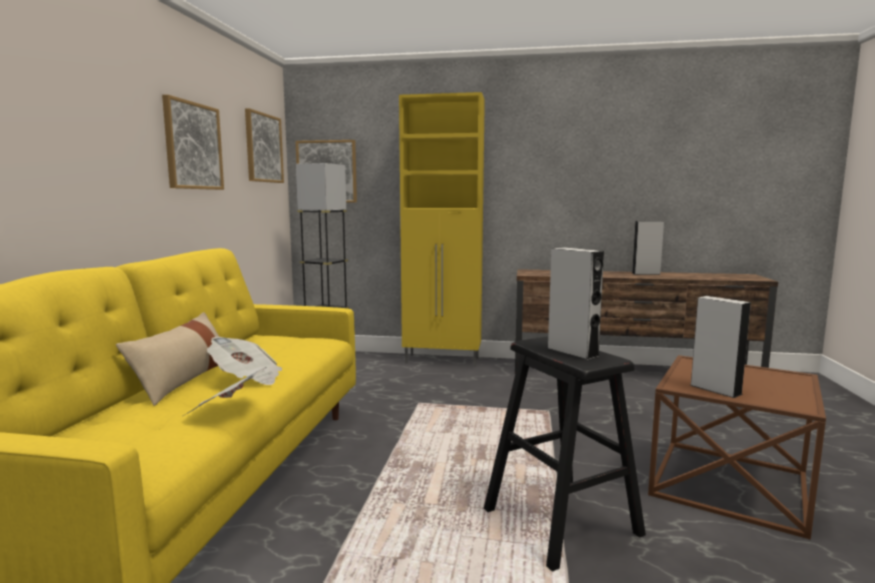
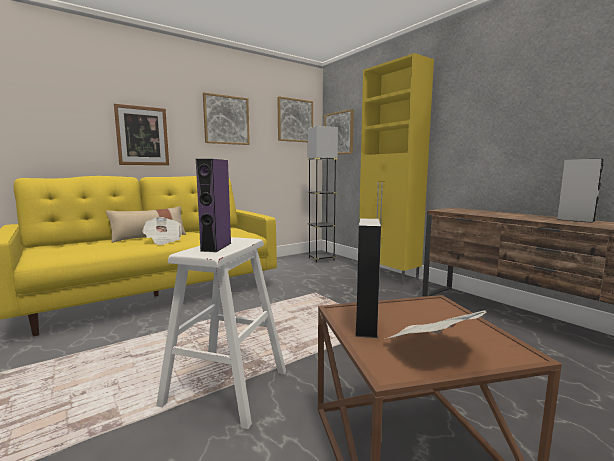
camera: 45 degrees right, 0 degrees up
newspaper [183,367,267,416] -> newspaper moved to [384,310,487,339]
black stool [484,336,646,572] -> white stool [156,237,286,429]
grey speaker [548,248,604,360] -> purple speaker [196,159,231,252]
none -> picture [114,104,169,165]

